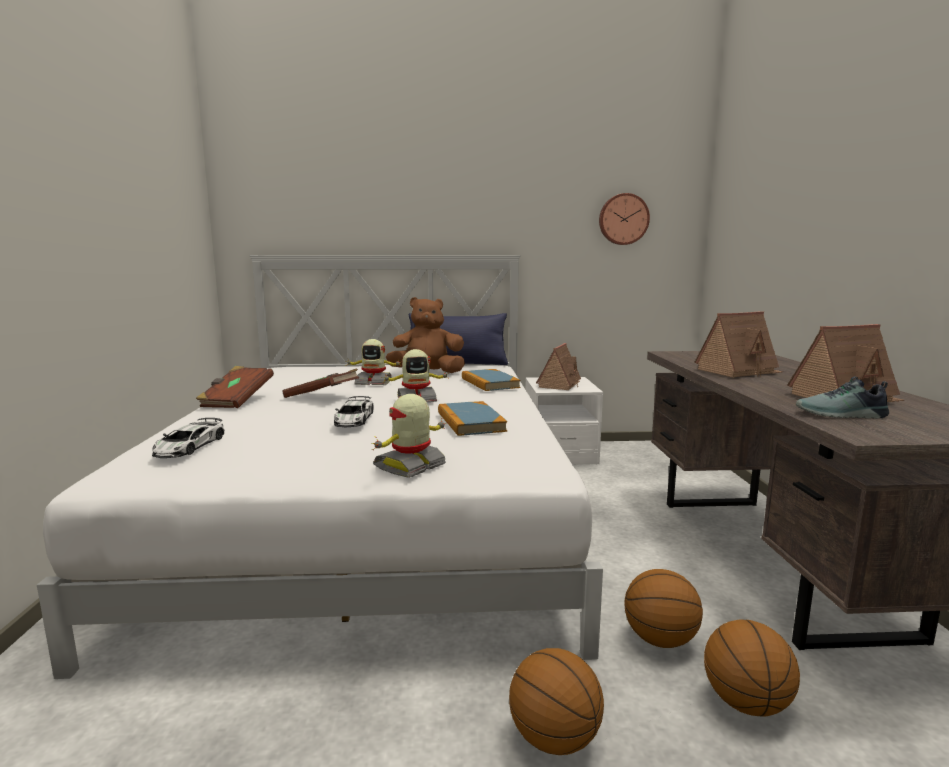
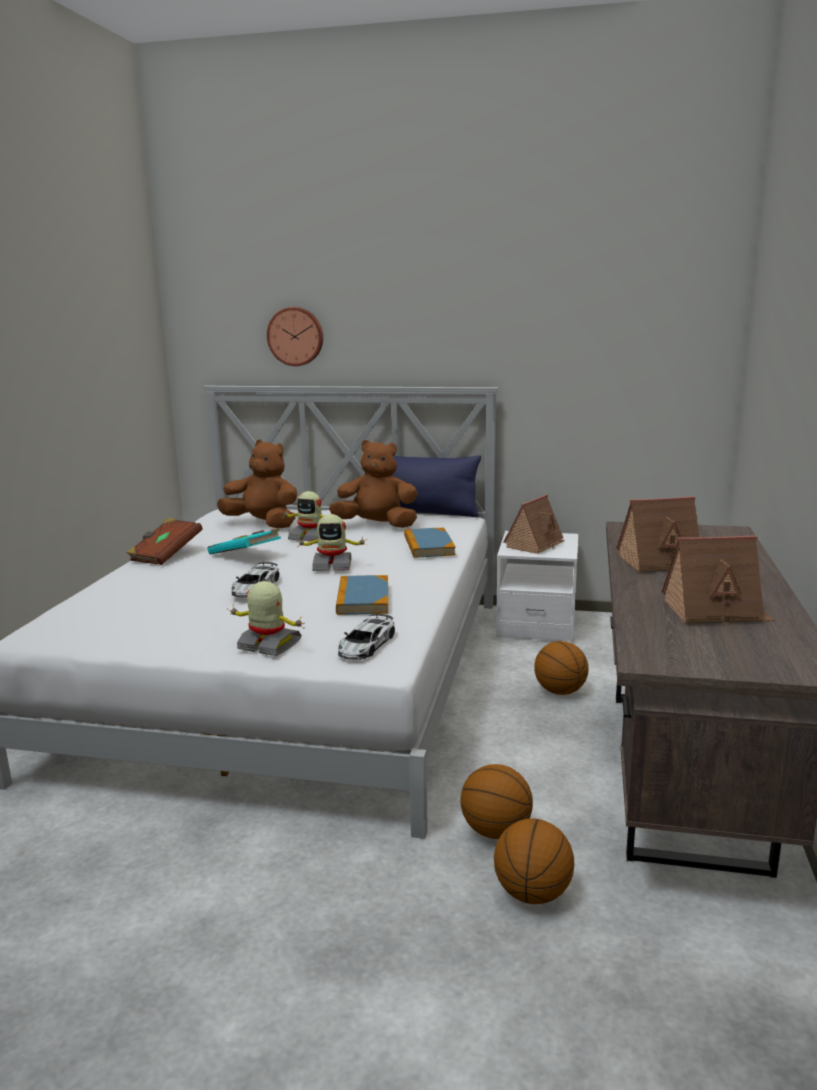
camera: 15 degrees right, 5 degrees up
toy car [152,418,224,458] -> toy car moved to [338,614,395,660]
brown book [282,368,359,398] -> turquoise book [207,528,281,554]
toy robot [372,394,448,478] -> toy robot turned 60 degrees clockwise [227,581,304,656]
basketball [509,648,604,755] -> basketball moved to [534,641,589,695]
wall clock [599,193,650,245] -> wall clock moved to [267,307,323,366]
shoe [796,376,889,419] -> none
none -> brown plush toy [217,439,297,528]

